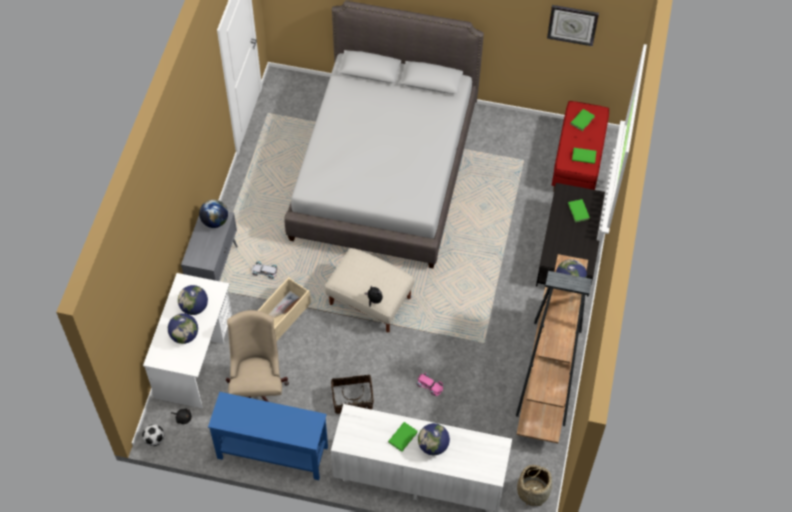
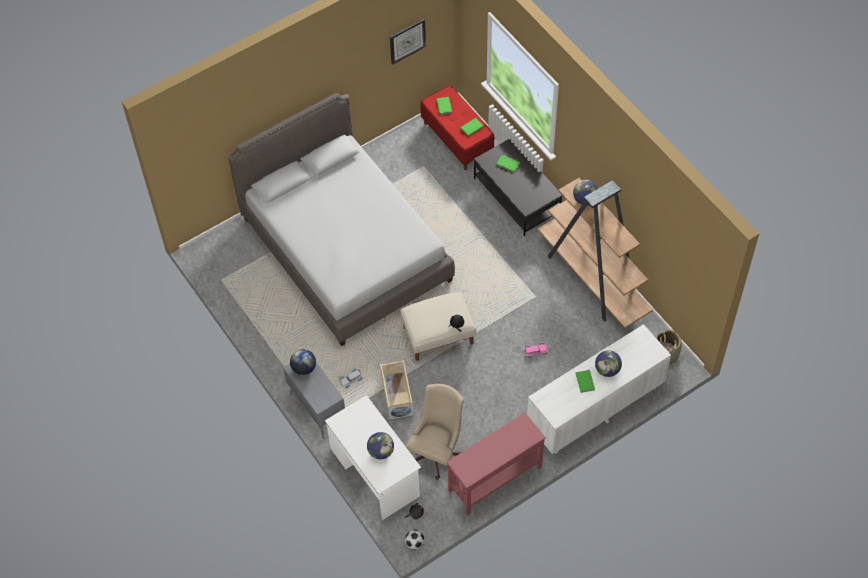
camera: 45 degrees left, 0 degrees up
globe [178,285,208,315] -> none
blue console table [208,392,328,480] -> red console table [447,413,546,515]
beige office chair [226,310,289,402] -> beige office chair turned 75 degrees clockwise [405,384,464,480]
basket [331,375,374,414] -> none

